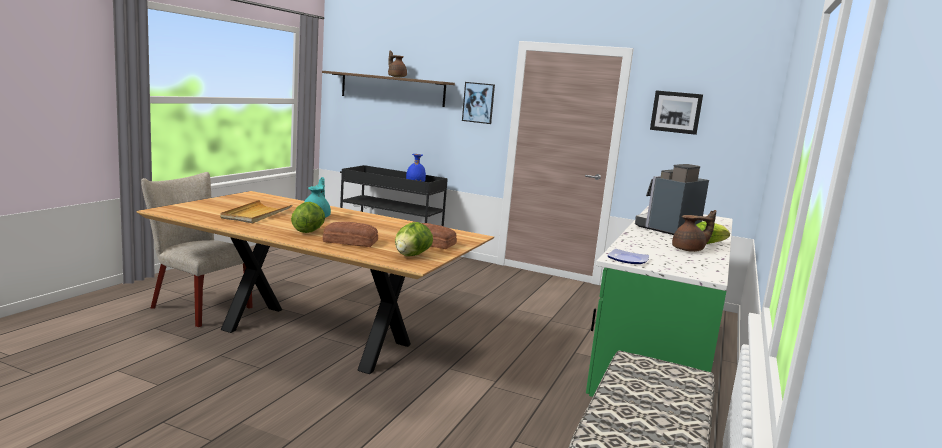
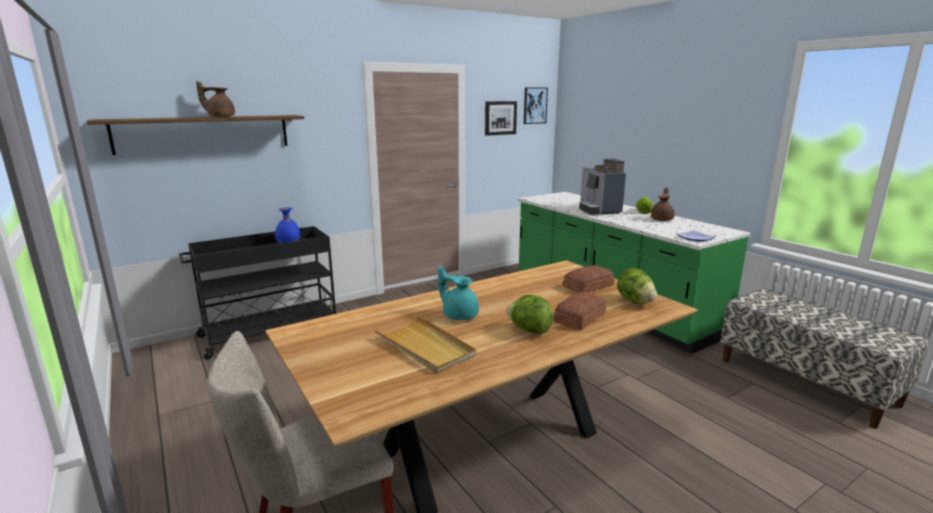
camera: 55 degrees left, 5 degrees up
picture [462,82,495,124] -> picture moved to [524,87,548,124]

